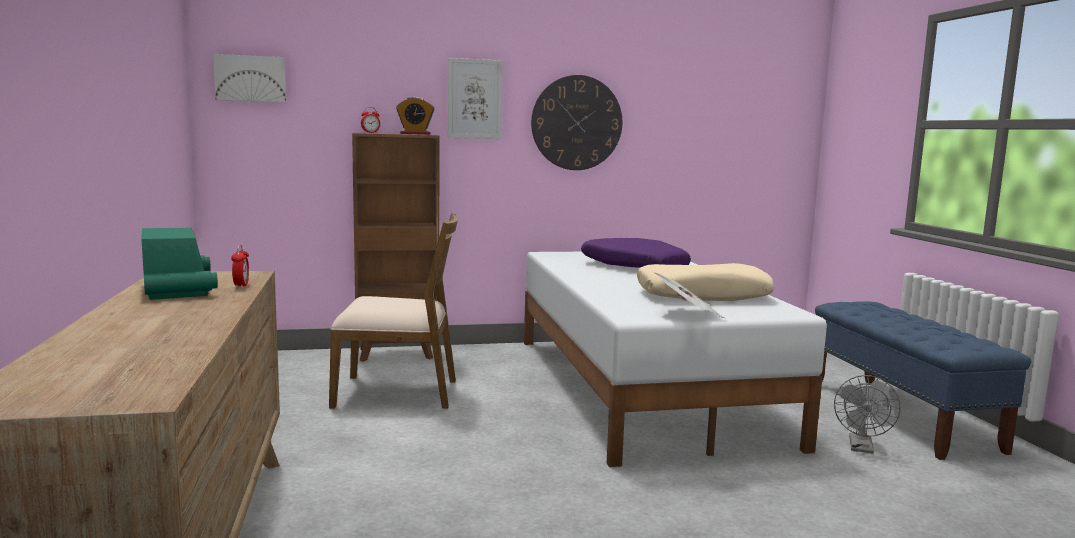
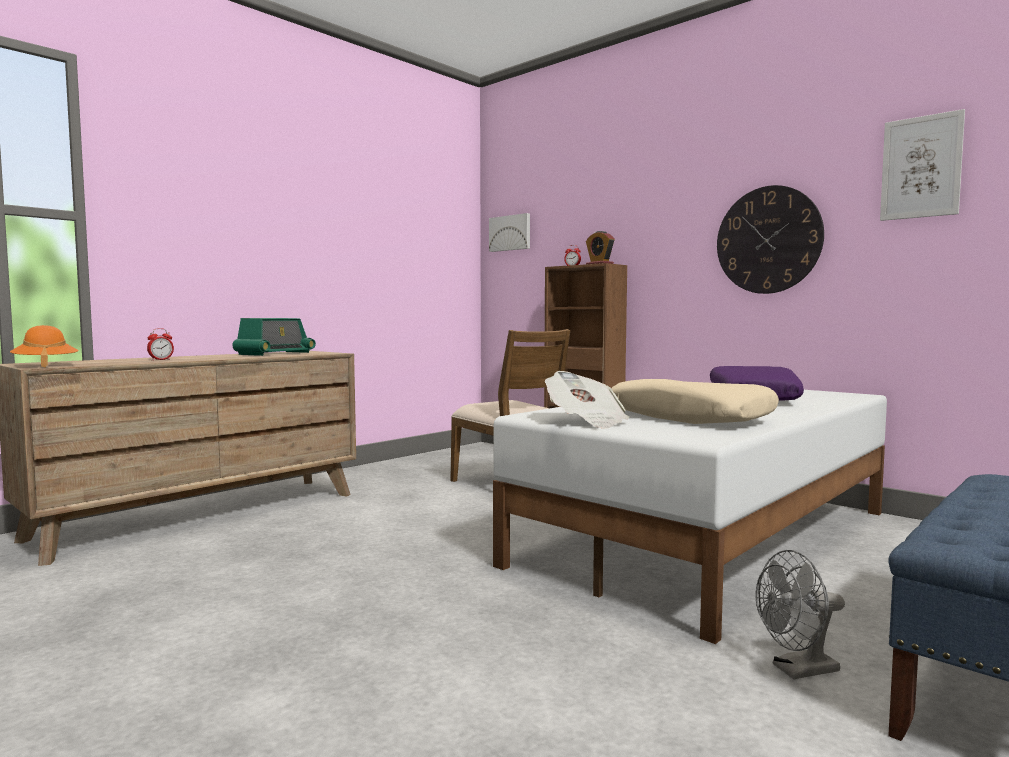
camera: 55 degrees right, 5 degrees down
alarm clock [231,245,249,289] -> alarm clock moved to [147,328,174,361]
picture [448,58,503,139] -> picture moved to [880,109,965,221]
none -> orange hat [10,325,79,368]

